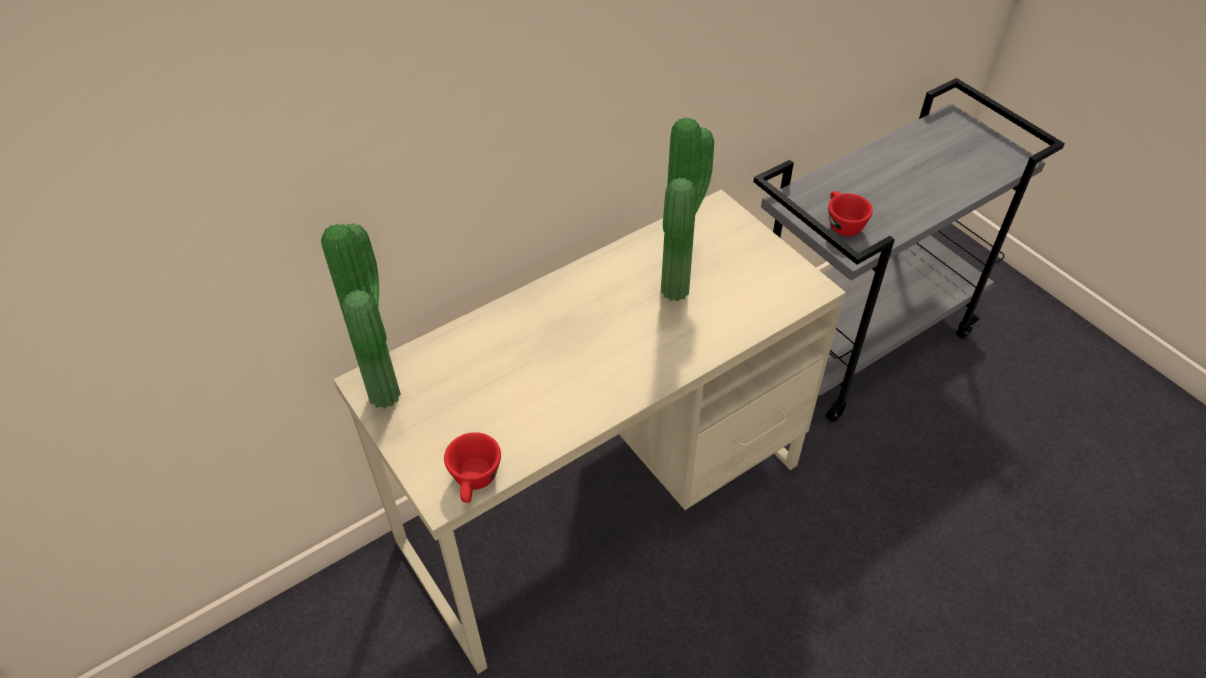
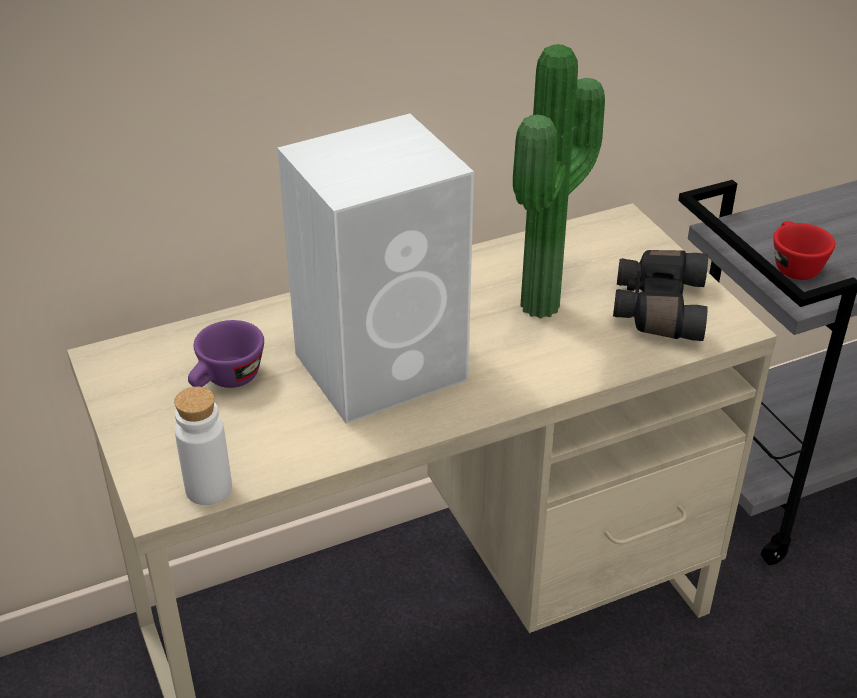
camera: 10 degrees right, 10 degrees down
potted plant [321,223,401,409] -> none
red cup [444,432,501,503] -> white bottle [174,387,232,505]
none -> purple cup [188,320,264,388]
none -> white speaker [277,113,474,424]
none -> black binoculars [613,250,708,341]

